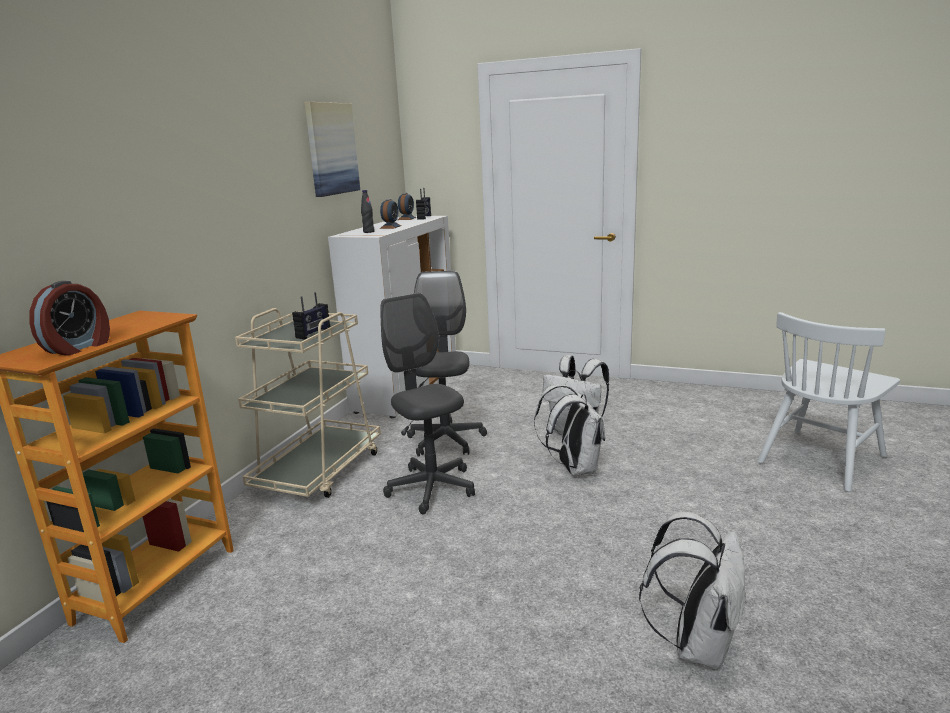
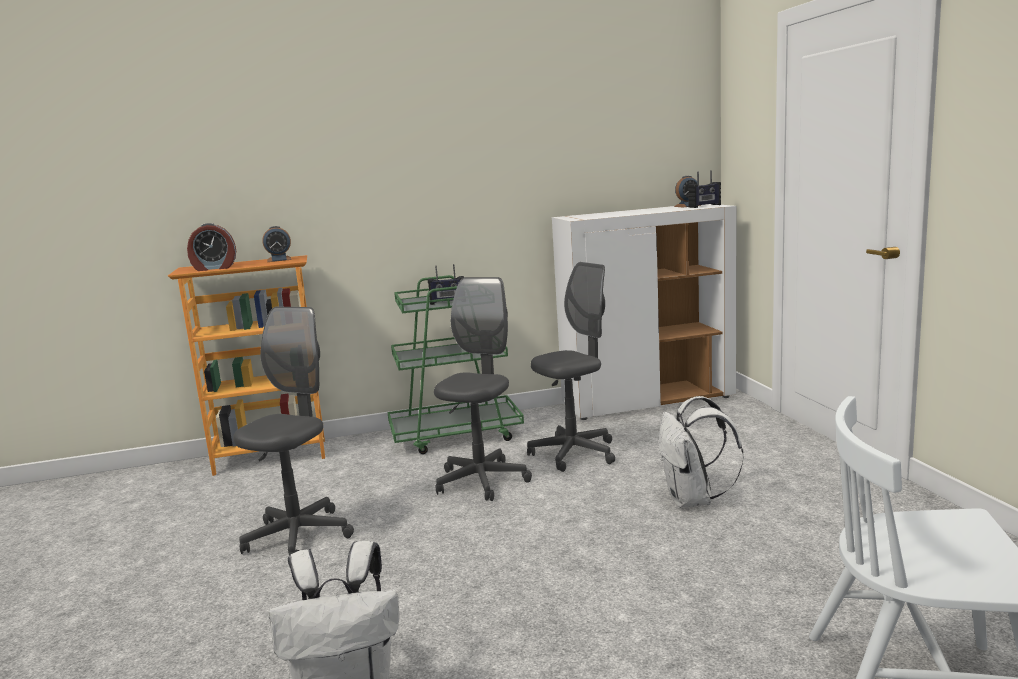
camera: 55 degrees right, 5 degrees down
beige cart [235,308,381,498] -> green cart [387,275,524,454]
picture [304,102,360,197] -> none
black bottle [361,190,375,233] -> none
alarm clock [380,199,402,229] -> alarm clock moved to [262,226,292,262]
white backpack [534,384,605,476] -> none
none -> grey office chair [233,307,354,556]

